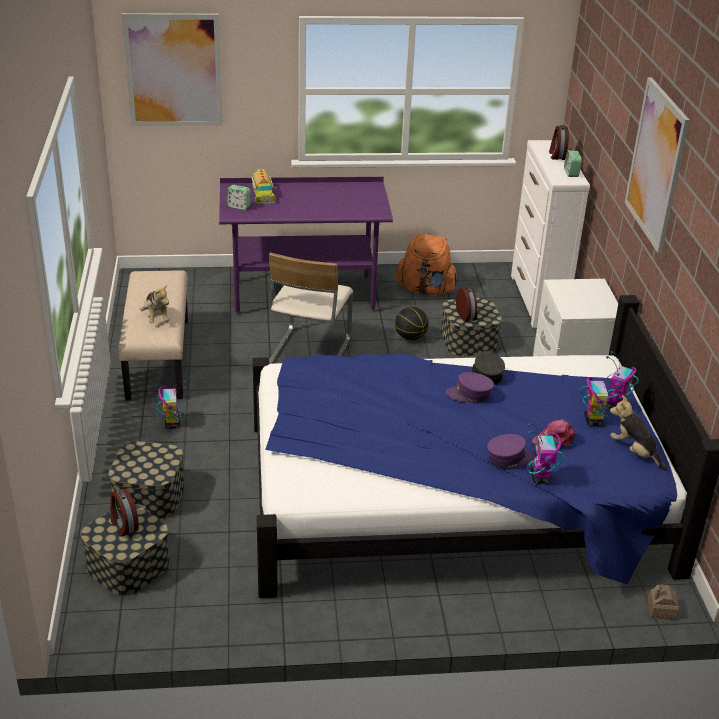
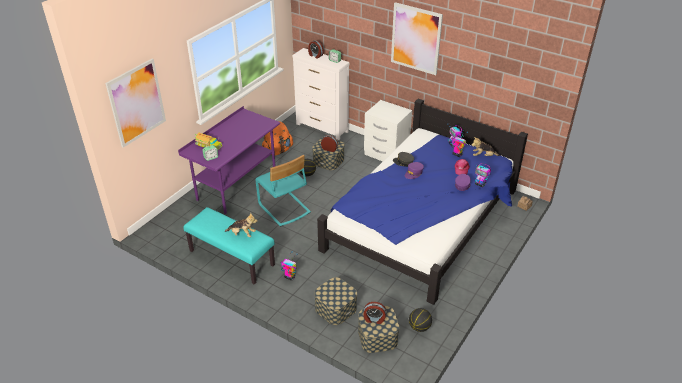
camera: 50 degrees left, 5 degrees up
beige bench [118,270,188,401] -> turquoise bench [183,207,275,285]
beige chair [269,253,353,364] -> turquoise chair [255,155,311,227]
none -> basketball [409,308,432,332]

